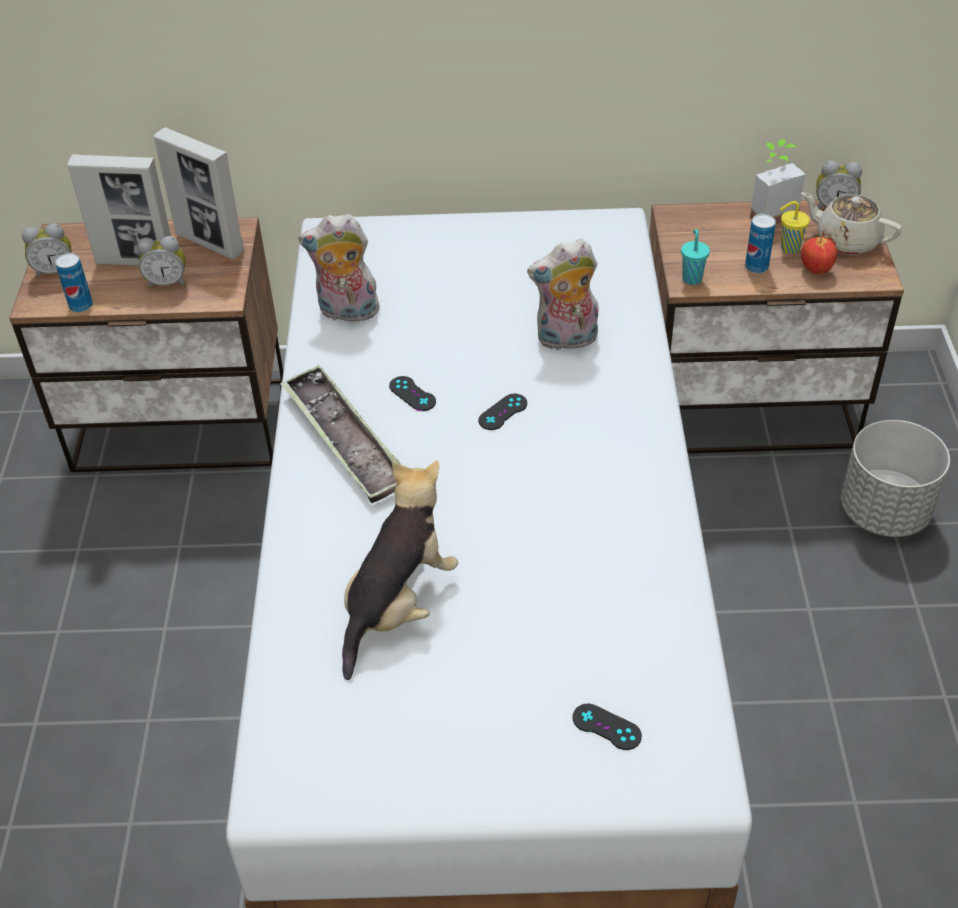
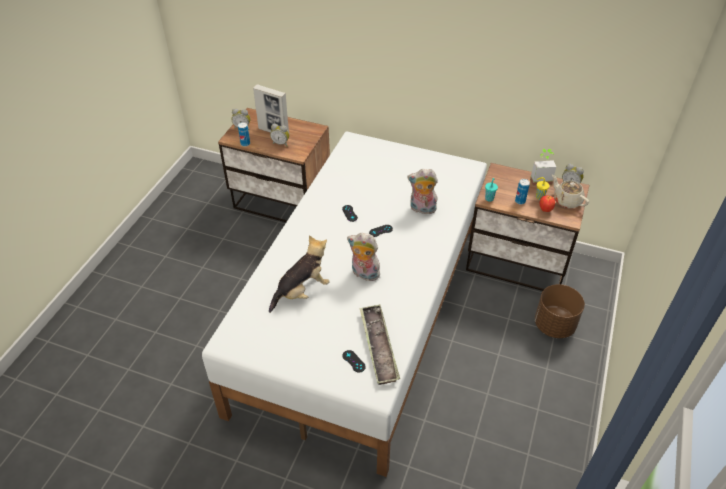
camera: 20 degrees right, 0 degrees up
picture frame [154,127,245,259] -> none
tray [280,364,400,503] -> tray moved to [360,304,400,385]
plush toy [298,214,379,322] -> plush toy moved to [347,233,380,281]
grey planter [841,420,950,537] -> brown planter [535,284,585,338]

